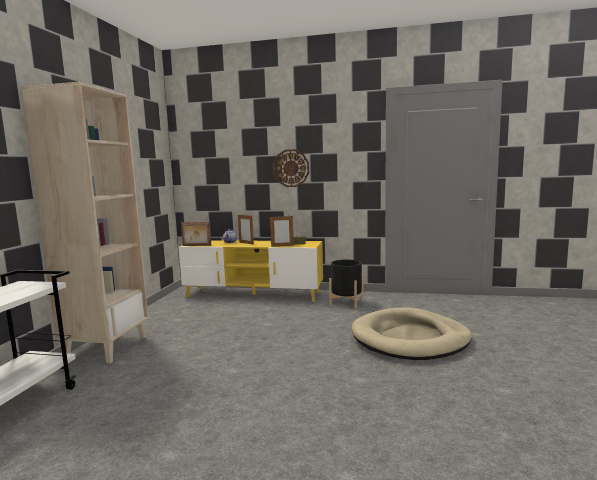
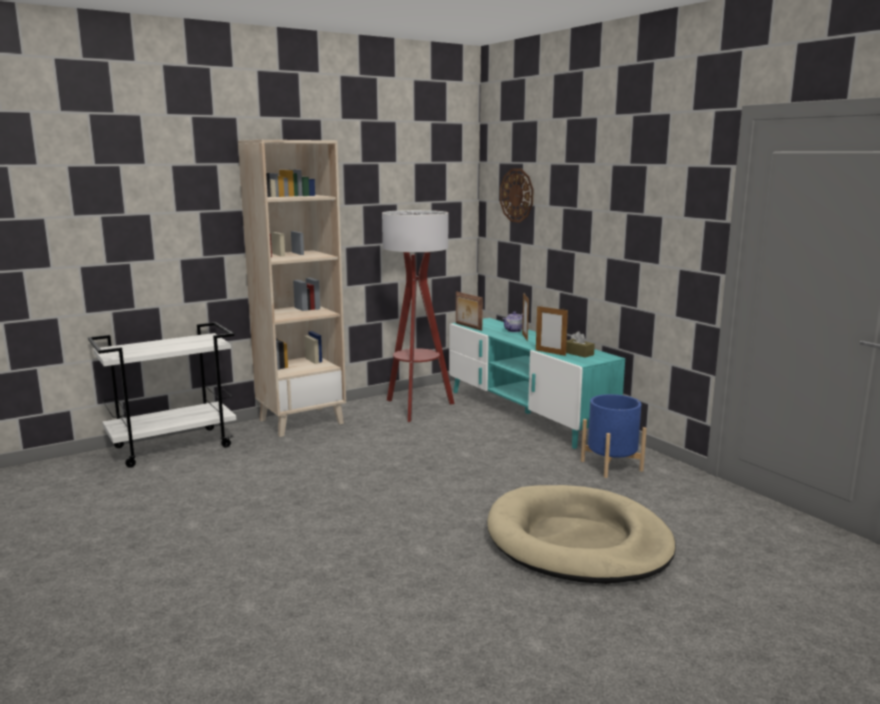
camera: 45 degrees right, 5 degrees up
yellow tv stand [179,240,323,302] -> turquoise tv stand [449,318,625,449]
wall clock [273,149,309,187] -> wall clock moved to [500,168,534,223]
black planter [329,259,364,309] -> blue planter [581,394,647,478]
none -> floor lamp [382,210,455,422]

